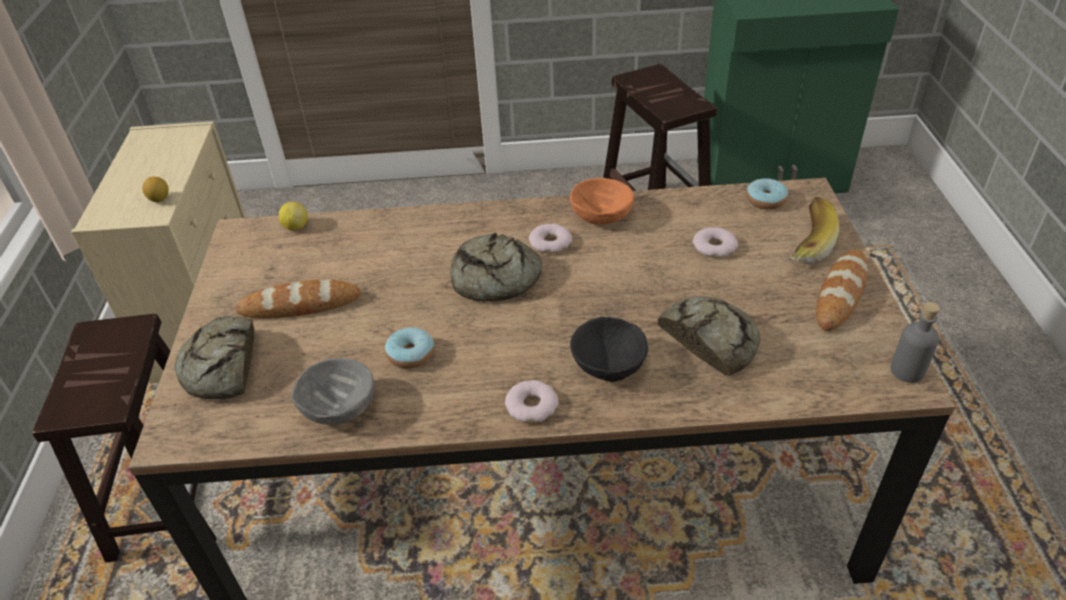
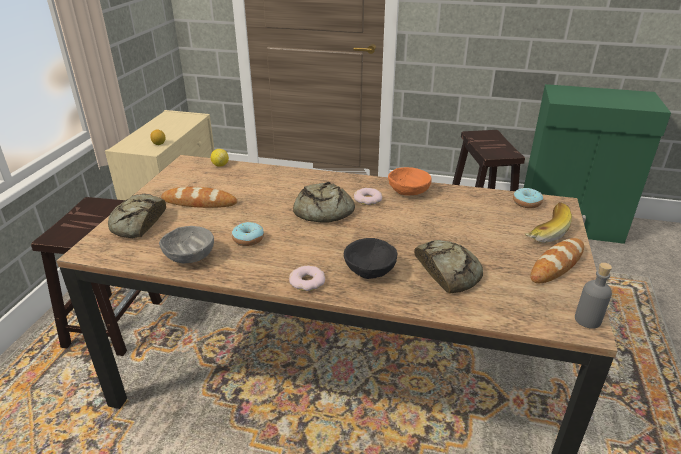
camera: 15 degrees right, 10 degrees down
donut [693,227,738,258] -> none

